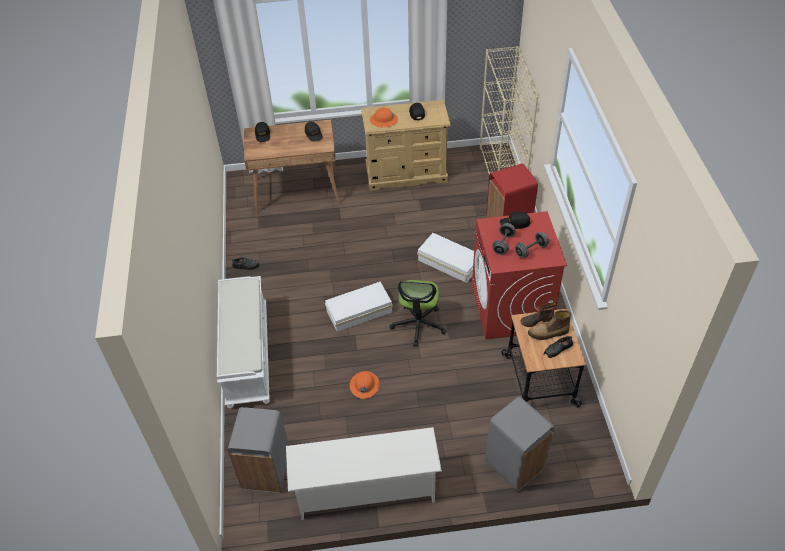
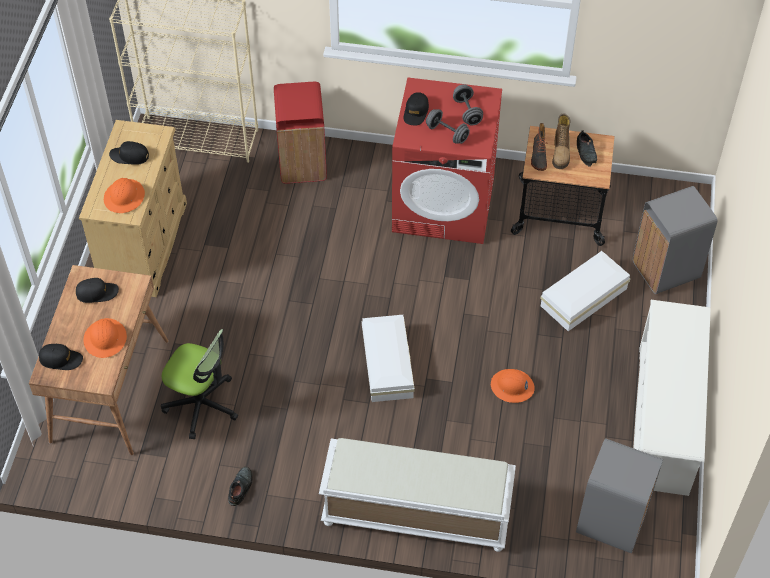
camera: 75 degrees left, 5 degrees up
office chair [390,280,447,346] -> office chair moved to [161,329,238,440]
white storage box [417,233,474,283] -> white storage box moved to [540,251,630,331]
none -> orange hard hat [84,318,127,358]

